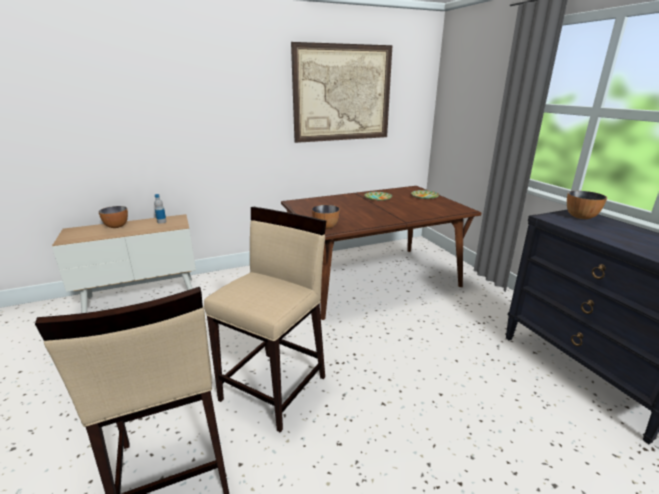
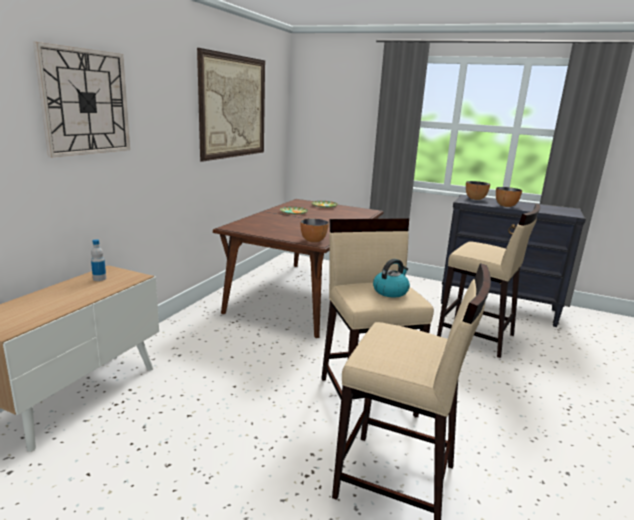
camera: 45 degrees left, 5 degrees down
bowl [98,206,128,228] -> bowl moved to [496,187,522,207]
none -> wall clock [33,42,130,158]
none -> kettle [373,259,410,297]
none -> beige stool [437,203,540,358]

